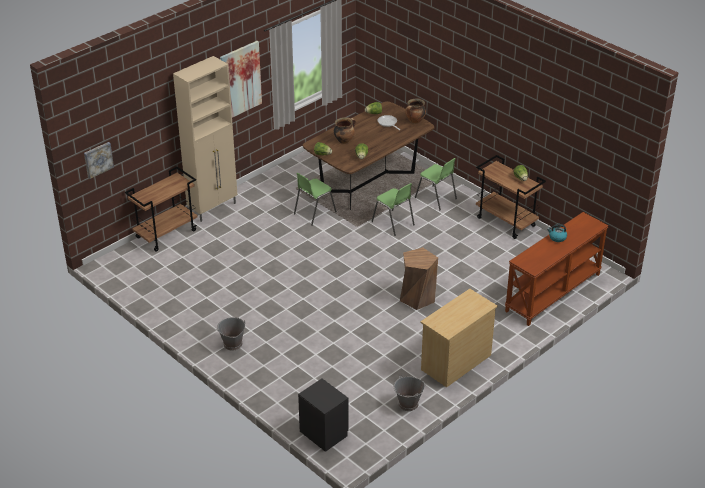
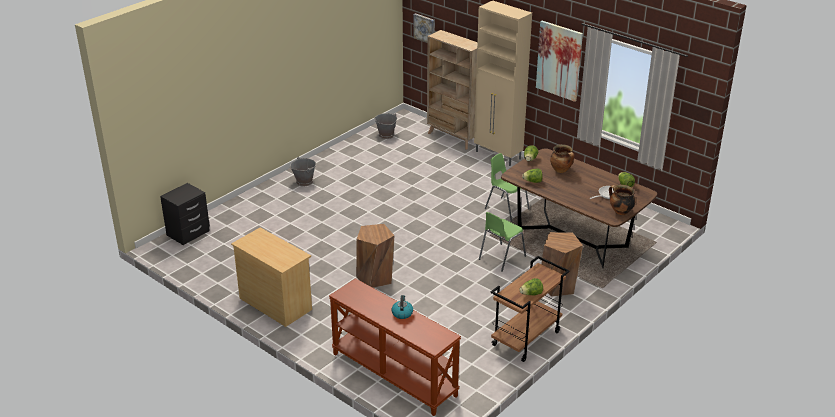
camera: 85 degrees right, 5 degrees down
brown cart [125,167,198,252] -> beige bookcase [427,30,477,150]
grey bucket [394,375,425,411] -> grey bucket moved to [374,113,397,139]
green chair [415,158,457,210] -> brown stool [541,232,583,297]

